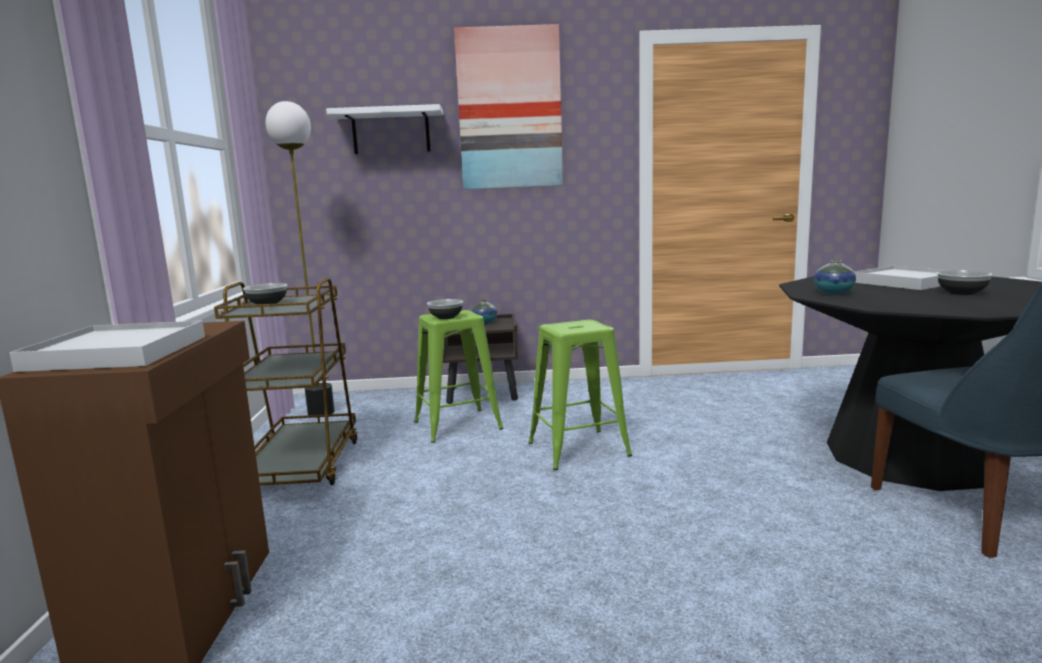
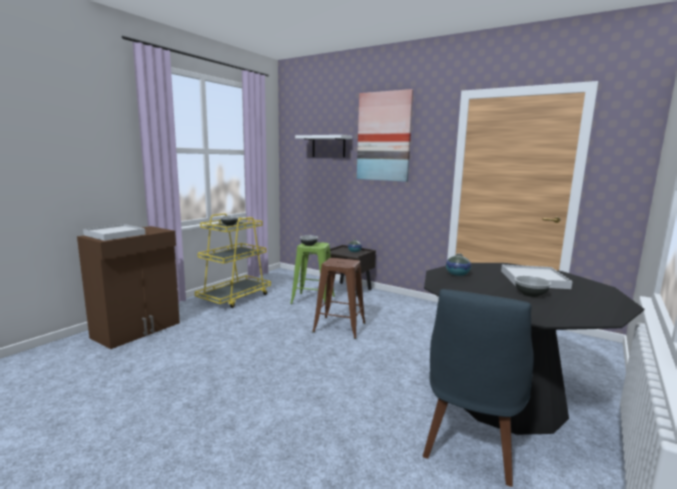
camera: 35 degrees right, 0 degrees up
brown cart [214,278,358,485] -> yellow cart [195,213,271,308]
floor lamp [266,101,334,415] -> none
green stool [528,320,632,470] -> brown stool [312,258,365,339]

